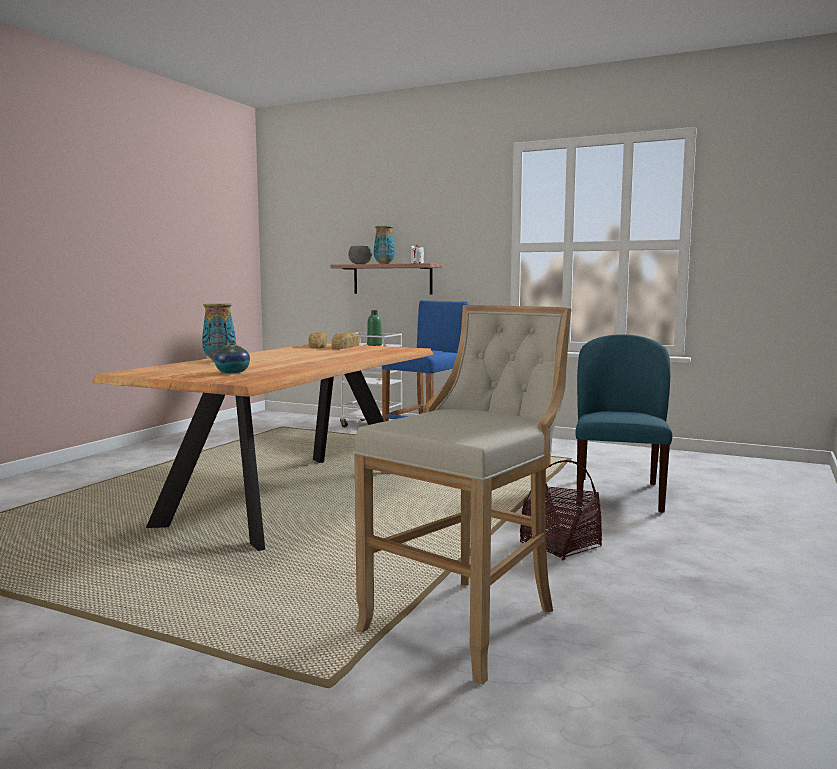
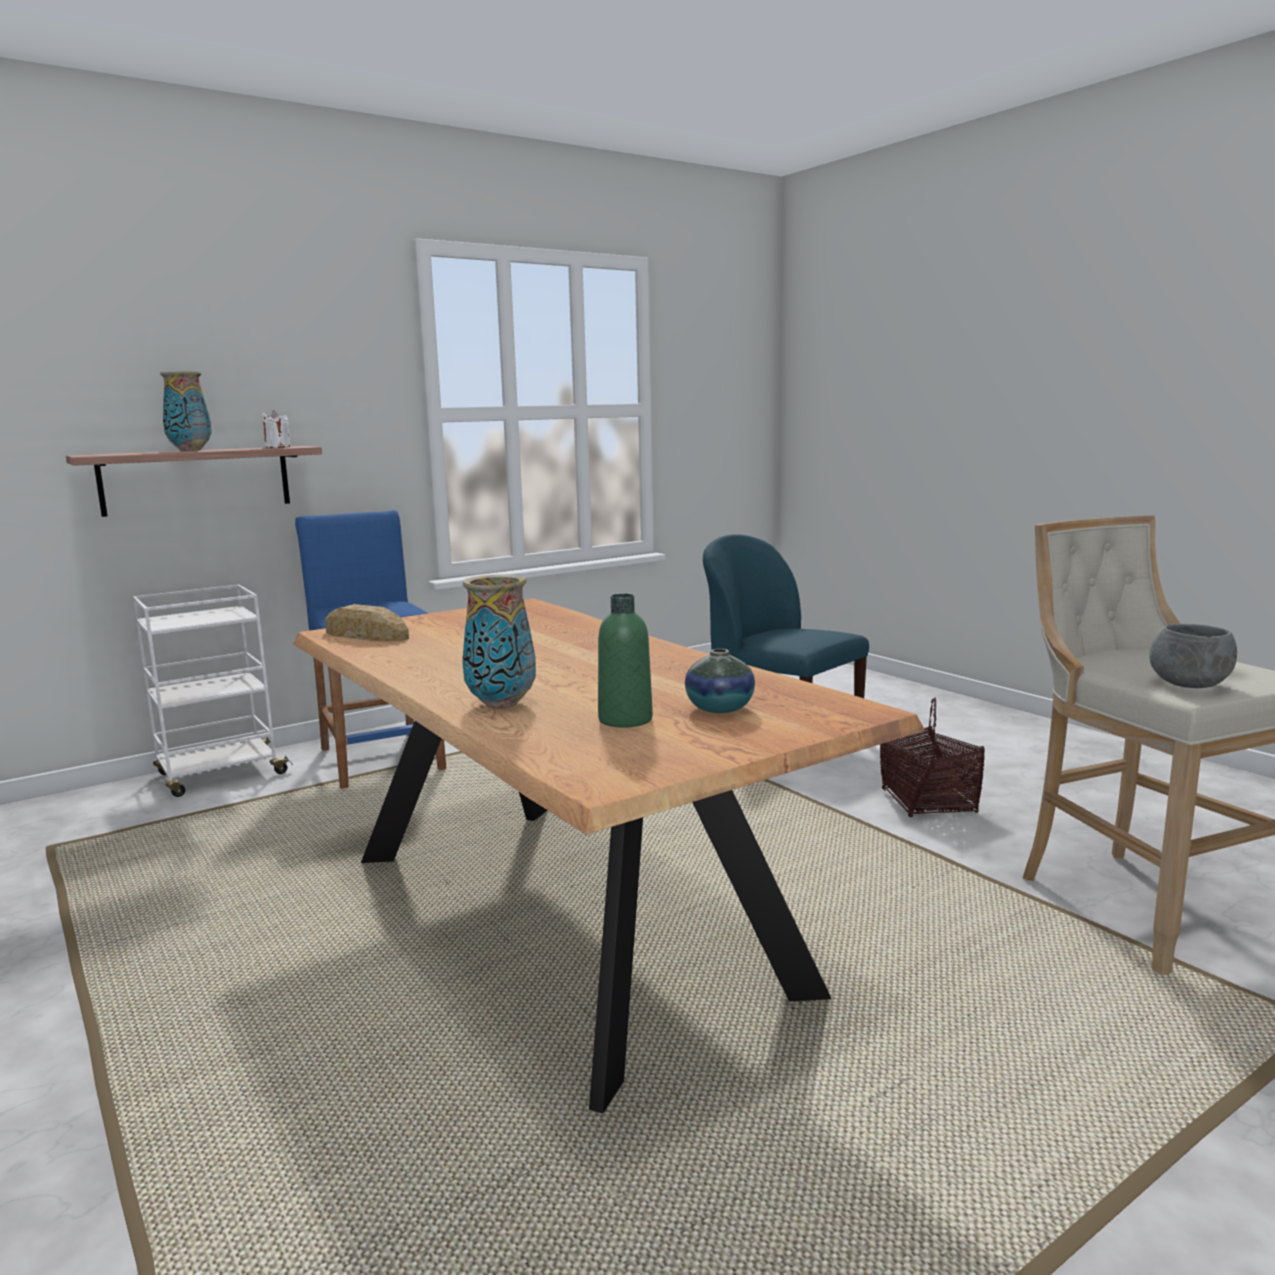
camera: 60 degrees left, 5 degrees up
bread [332,332,359,349] -> none
grey bowl [348,246,372,264] -> grey bowl moved to [1149,624,1237,688]
green bottle [367,310,382,346] -> green bottle moved to [598,594,653,728]

